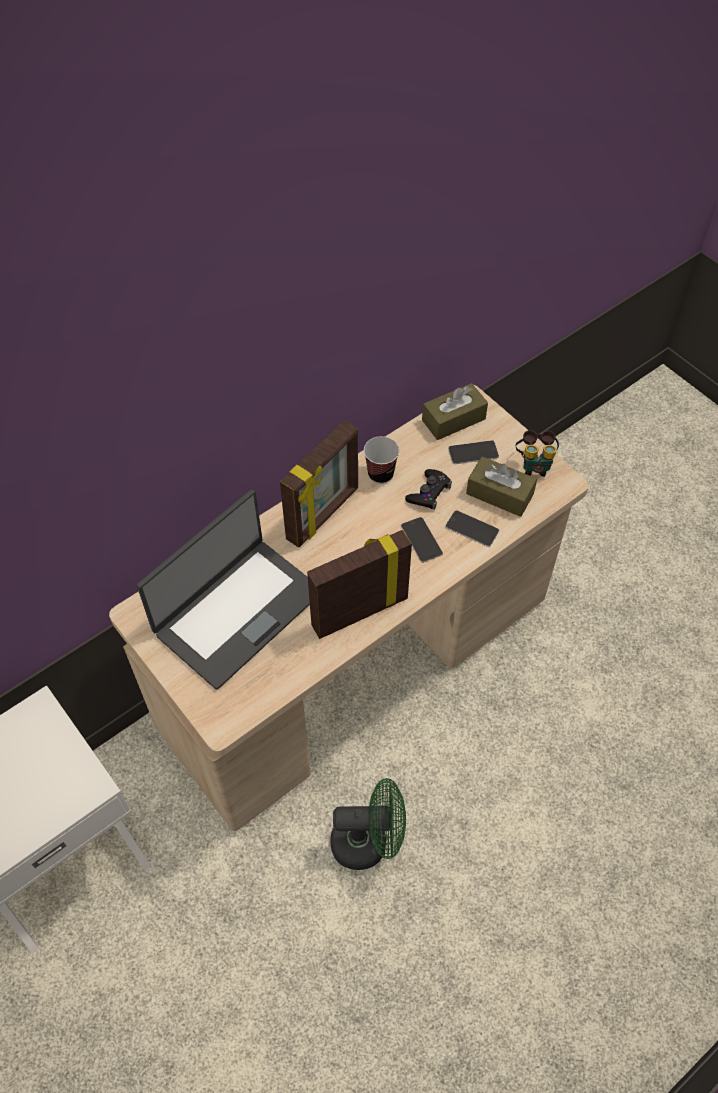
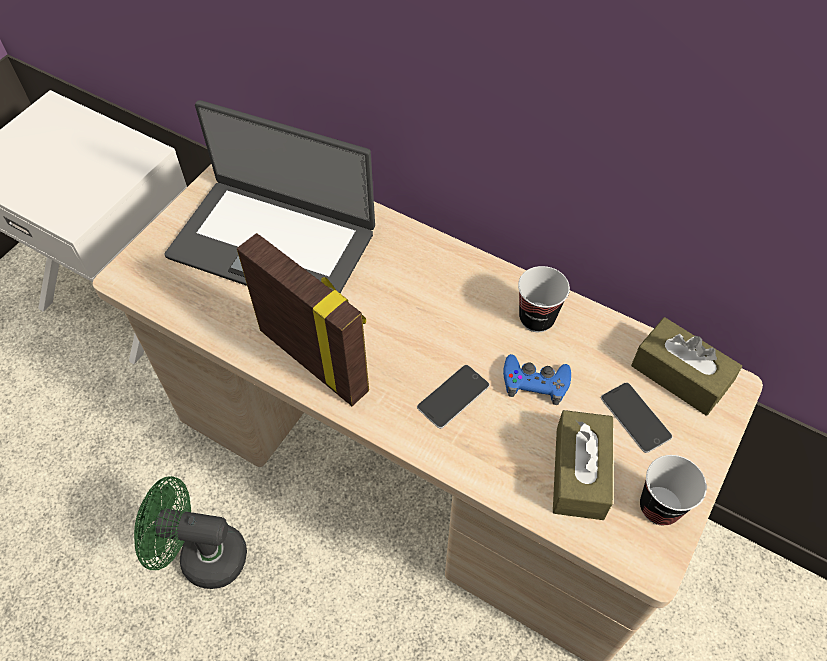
camera: 70 degrees right, 0 degrees up
picture frame [280,420,358,548] -> none
green fan [330,778,406,870] -> green fan turned 120 degrees clockwise [134,476,247,589]
black game controller [405,469,452,510] -> blue game controller [503,354,571,405]
phone [445,510,499,547] -> none
binoculars [516,430,559,477] -> cup [640,455,707,525]

